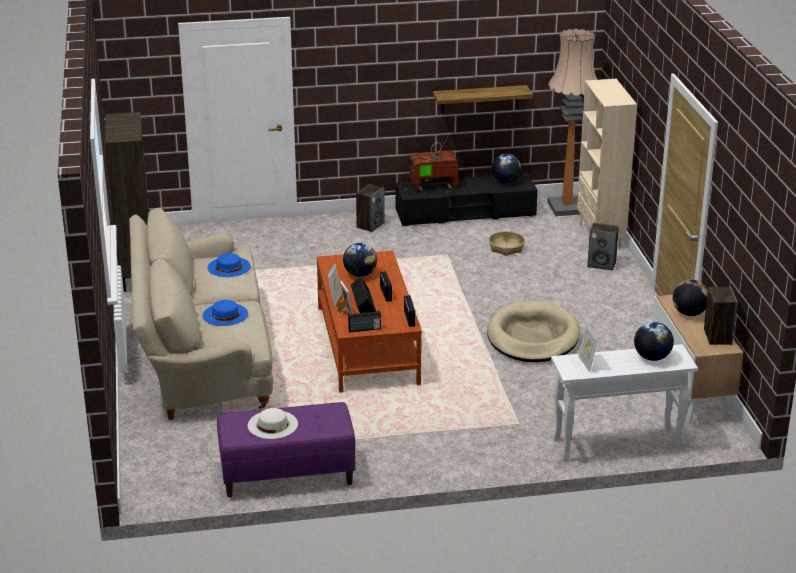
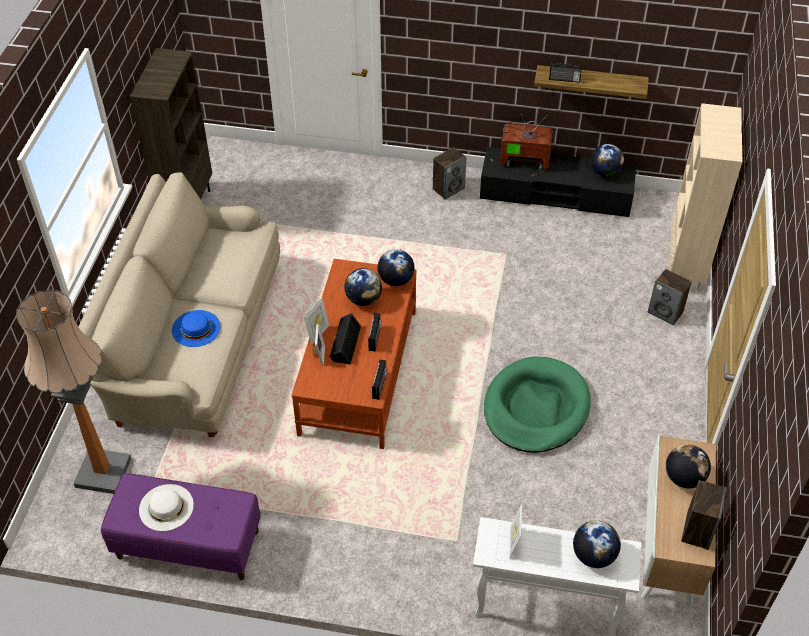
camera: 20 degrees right, 20 degrees up
blue hat [207,253,251,277] -> none
radio [348,311,381,333] -> radio moved to [549,62,582,83]
beige dog bed [487,301,580,362] -> green dog bed [484,357,591,453]
basket [489,231,525,256] -> none
floor lamp [547,28,597,216] -> floor lamp moved to [16,289,131,494]
none -> globe [377,249,415,286]

